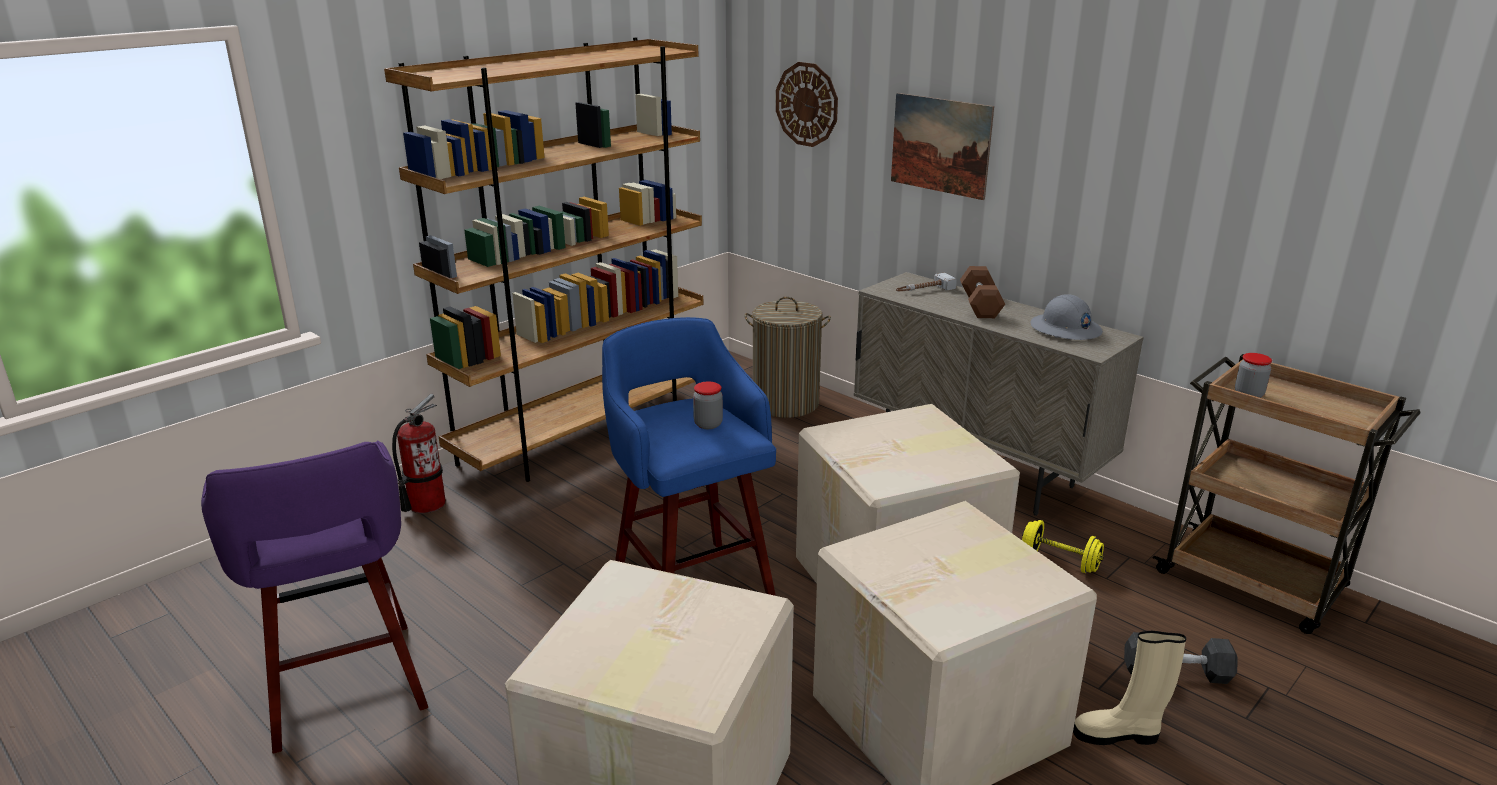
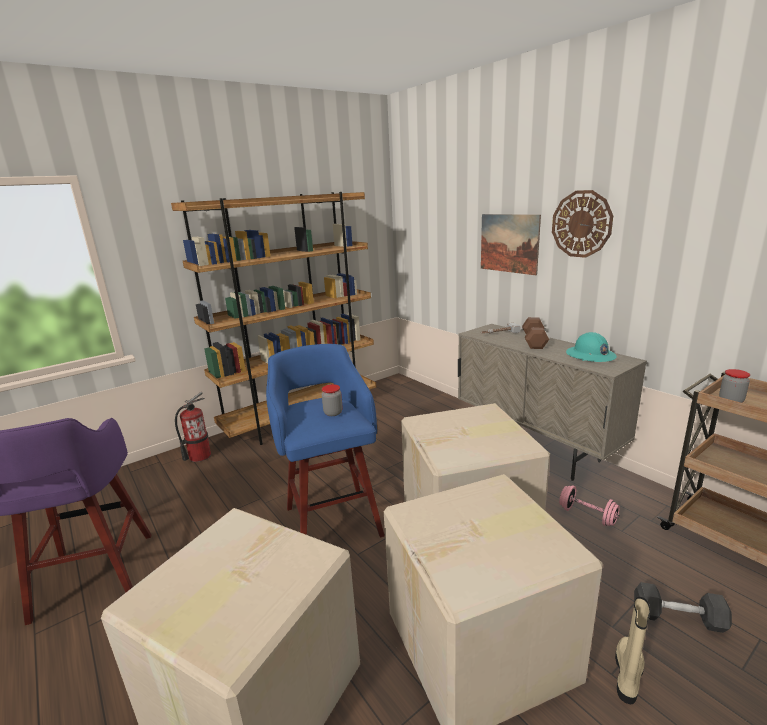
camera: 10 degrees right, 5 degrees down
laundry basket [744,297,831,418] -> none
wall clock [776,62,838,147] -> wall clock moved to [552,190,613,258]
yellow dumbbell [1022,520,1104,573] -> pink dumbbell [559,485,620,526]
grey hard hat [1031,295,1103,340] -> turquoise hard hat [566,332,617,362]
beige boot [1073,631,1186,745] -> beige boot turned 105 degrees clockwise [615,597,650,704]

